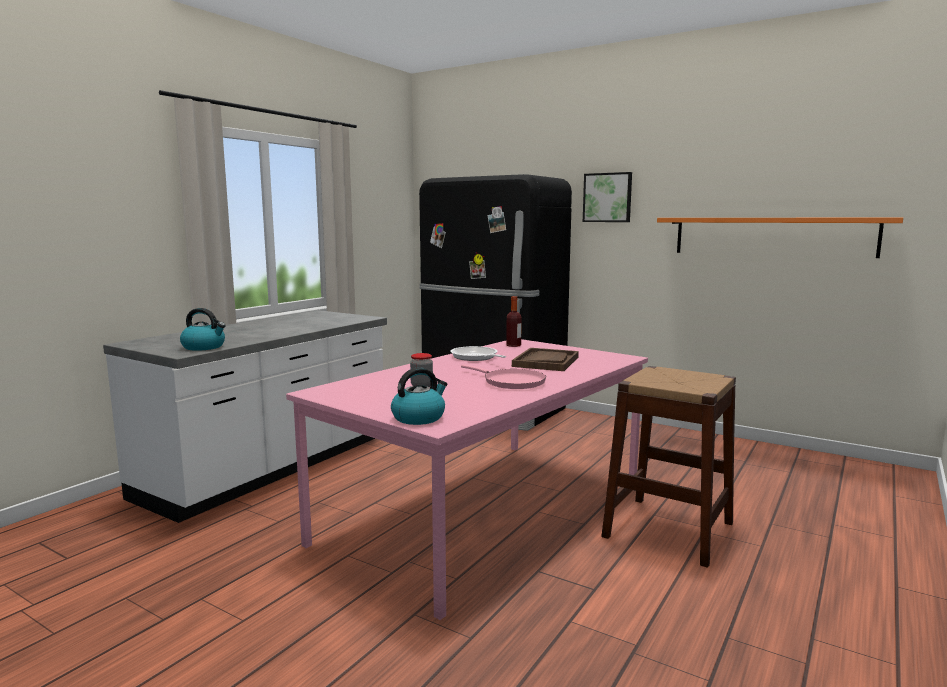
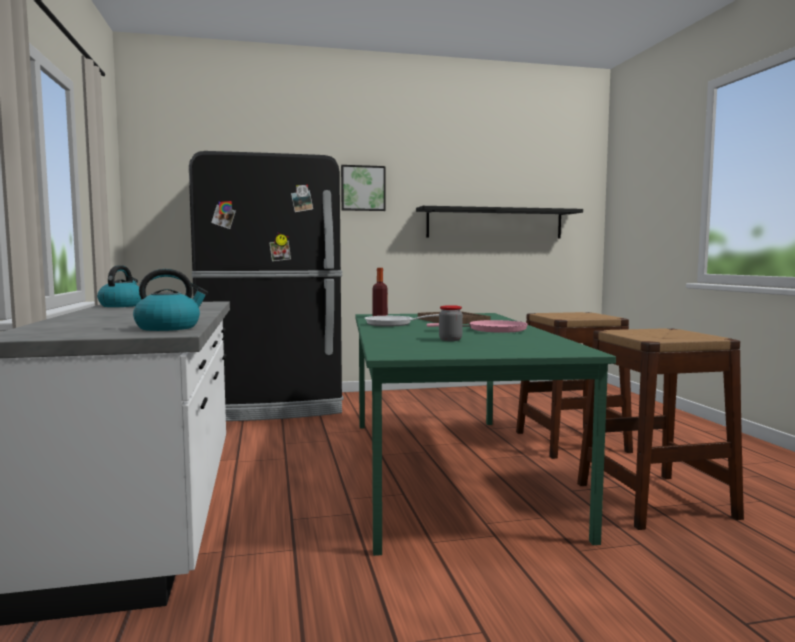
camera: 45 degrees left, 5 degrees down
pink dining table [286,339,648,620] -> green dining table [355,313,616,556]
kettle [391,367,447,425] -> kettle moved to [97,265,141,307]
orange shelf [657,218,903,258] -> black shelf [416,206,583,239]
none -> brown stool [577,328,744,530]

